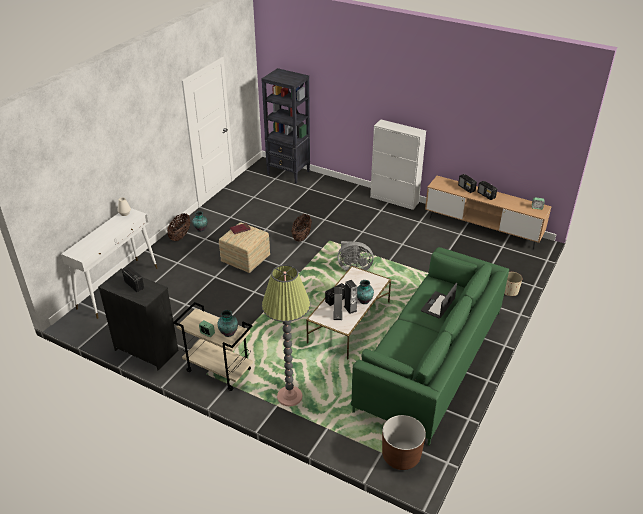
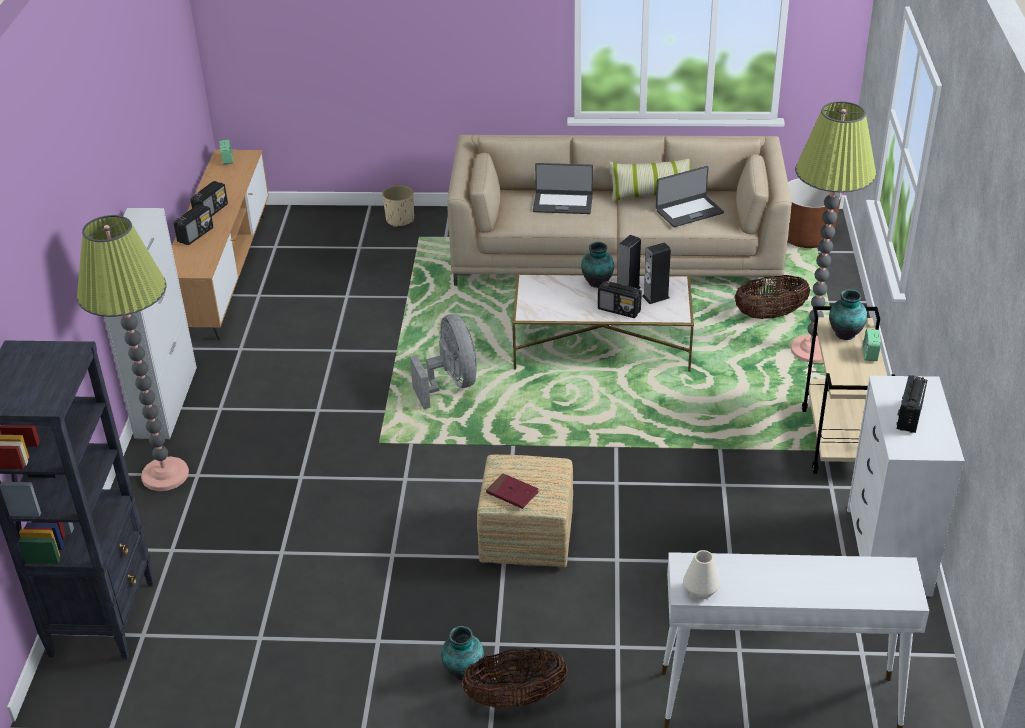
camera: 115 degrees left, 0 degrees up
black dresser [98,269,179,371] -> white dresser [847,376,965,597]
basket [291,214,312,242] -> basket moved to [734,275,810,319]
green sofa [351,247,509,446] -> beige sofa [447,135,792,288]
none -> floor lamp [77,215,189,491]
none -> pillow [609,159,690,202]
none -> laptop [656,166,724,227]

